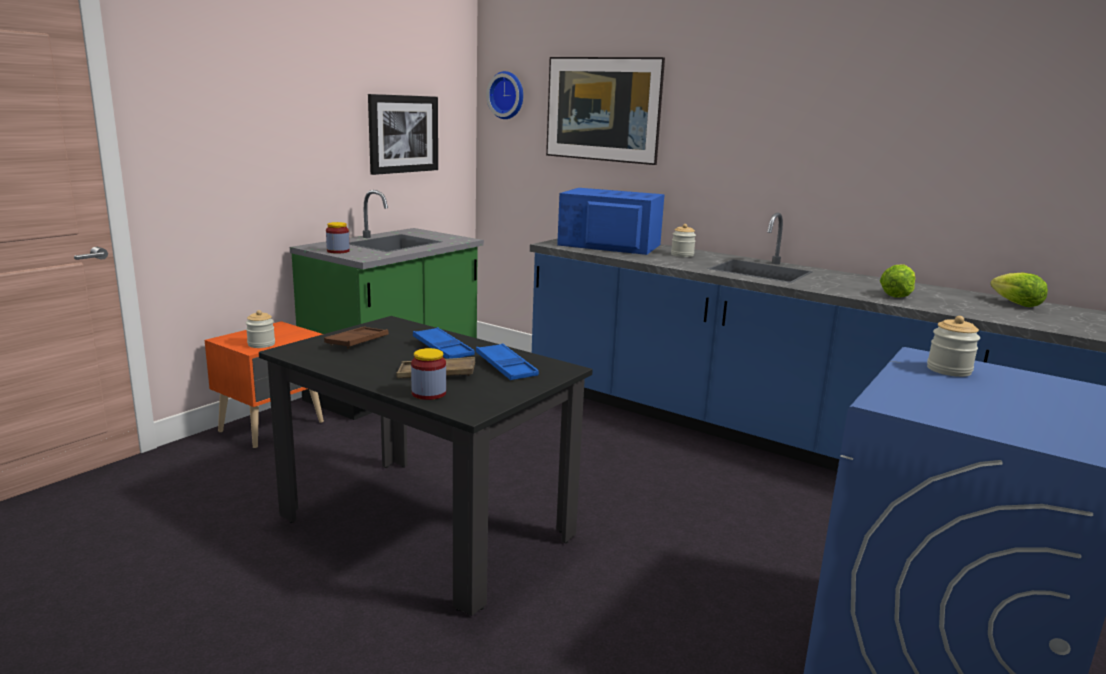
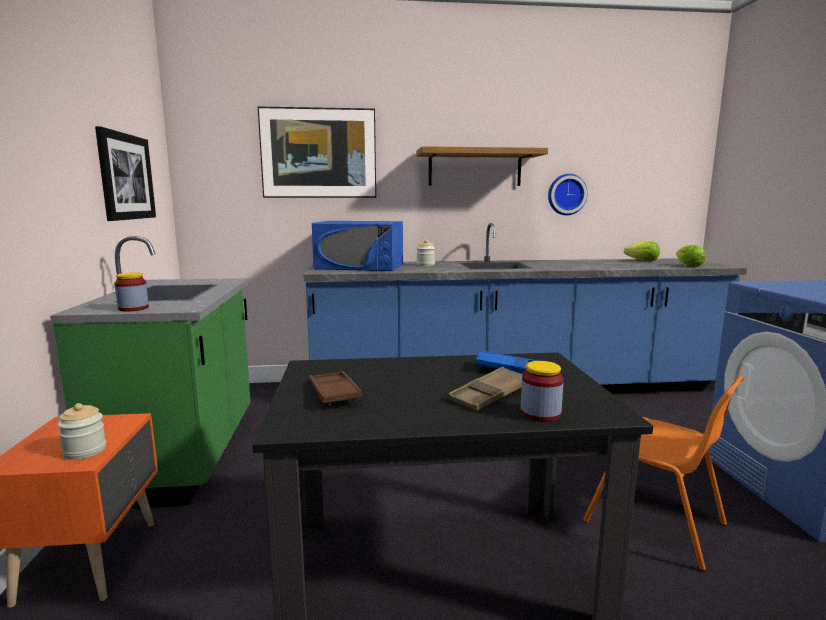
camera: 40 degrees left, 5 degrees down
blue tray [413,327,475,359] -> none
wall clock [486,71,523,119] -> wall clock moved to [548,174,588,215]
blue microwave [557,188,665,255] -> blue microwave turned 150 degrees counterclockwise [312,221,403,271]
lettuce [880,264,915,298] -> lettuce moved to [676,245,705,267]
jar [927,316,980,377] -> none
none -> shelf [416,146,548,186]
none -> orange chair [583,376,744,571]

